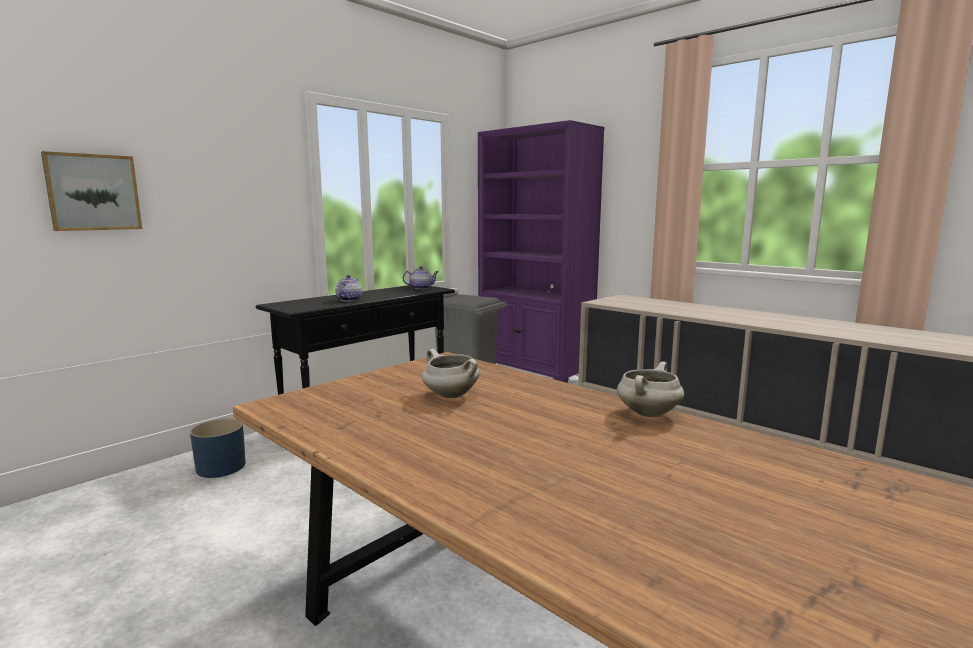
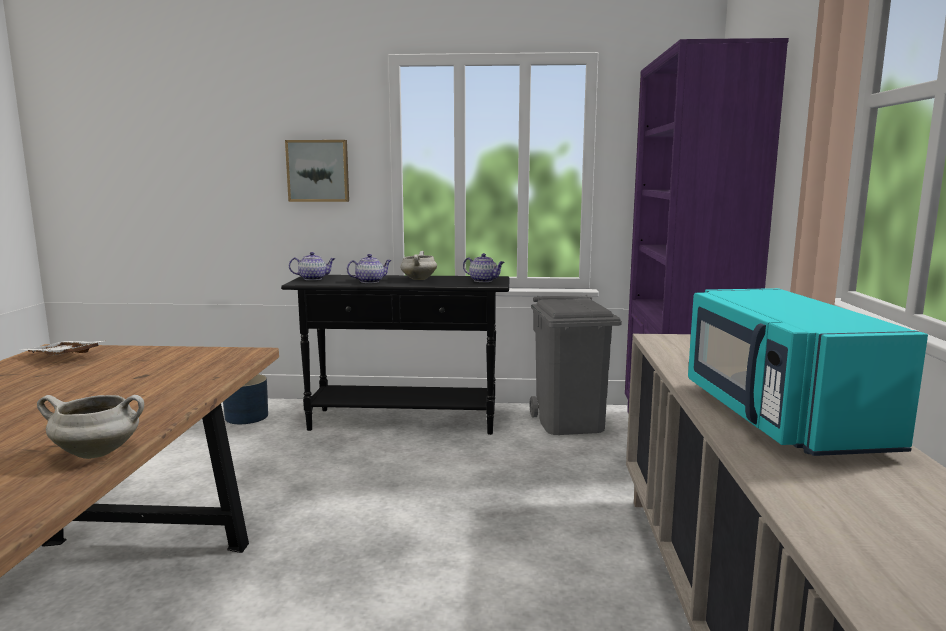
camera: 50 degrees right, 0 degrees up
picture [41,151,142,231] -> picture moved to [285,140,349,202]
white cooking pot [422,349,480,398] -> white cooking pot moved to [400,251,437,280]
none -> white tray [20,341,103,355]
none -> teapot [289,252,335,280]
none -> turquoise microwave [688,288,928,456]

